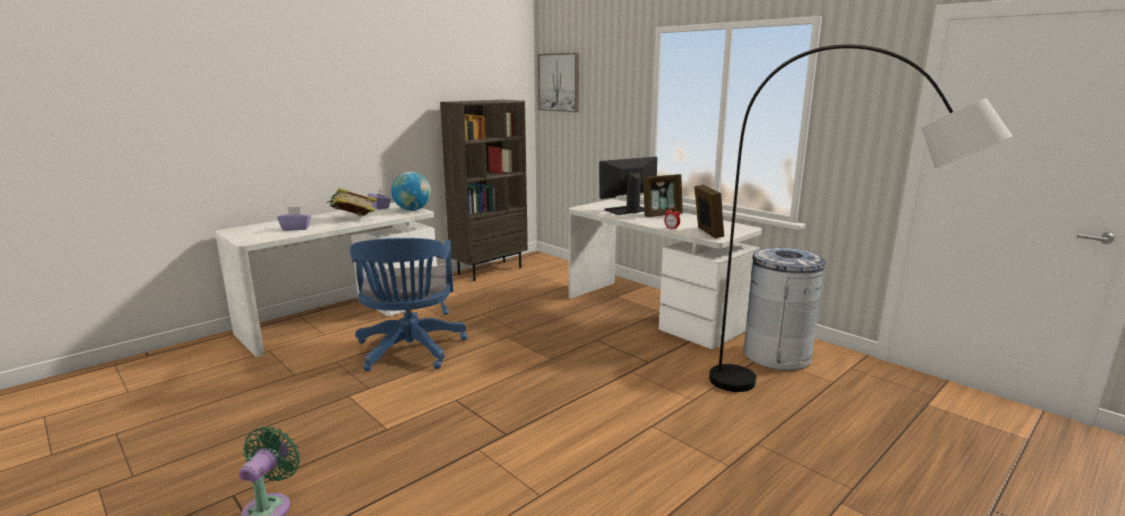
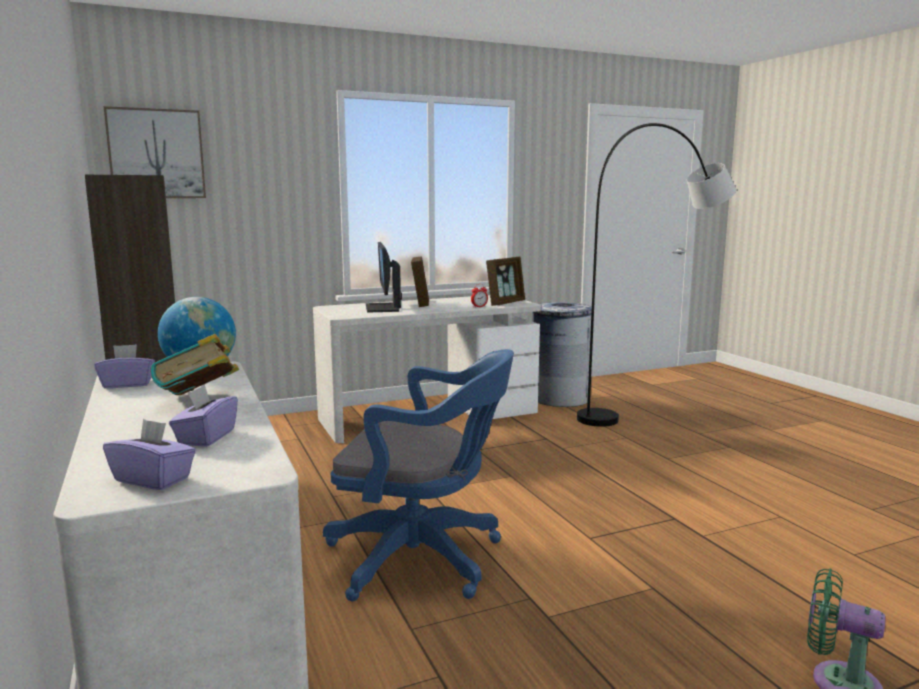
camera: 70 degrees left, 5 degrees down
picture frame [694,185,724,238] -> picture frame turned 120 degrees clockwise [486,256,525,306]
none -> purple tissue box [103,419,196,490]

